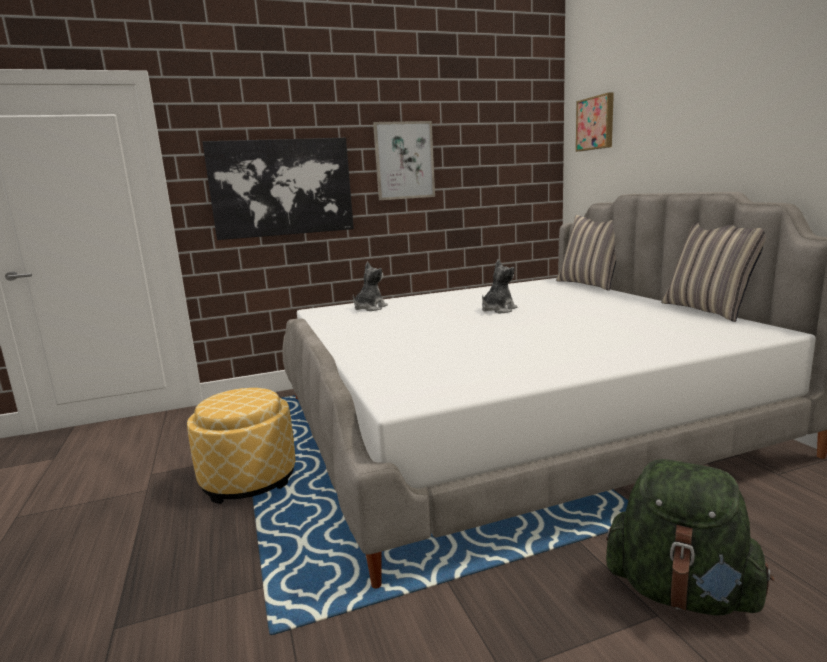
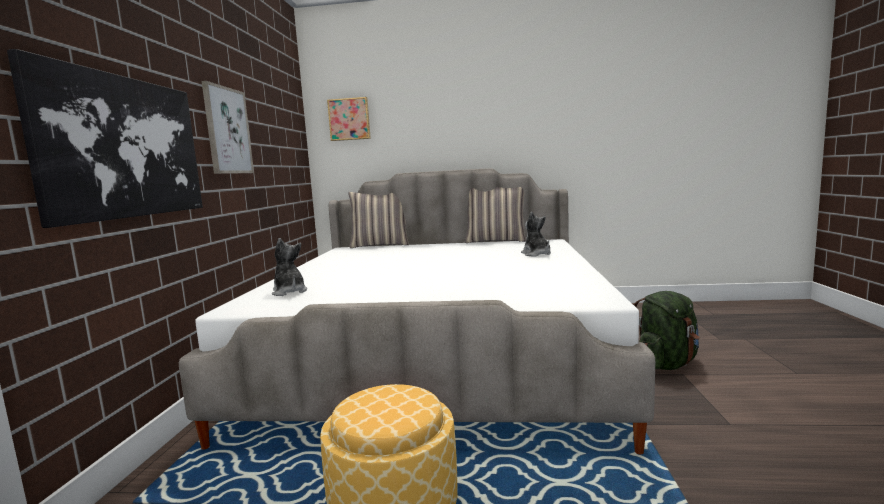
camera: 65 degrees left, 5 degrees down
plush toy [482,259,517,313] -> plush toy moved to [521,212,551,257]

